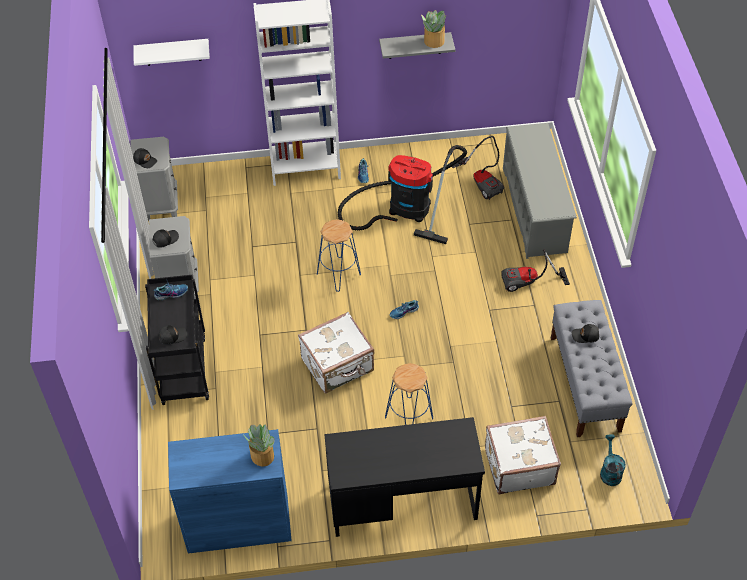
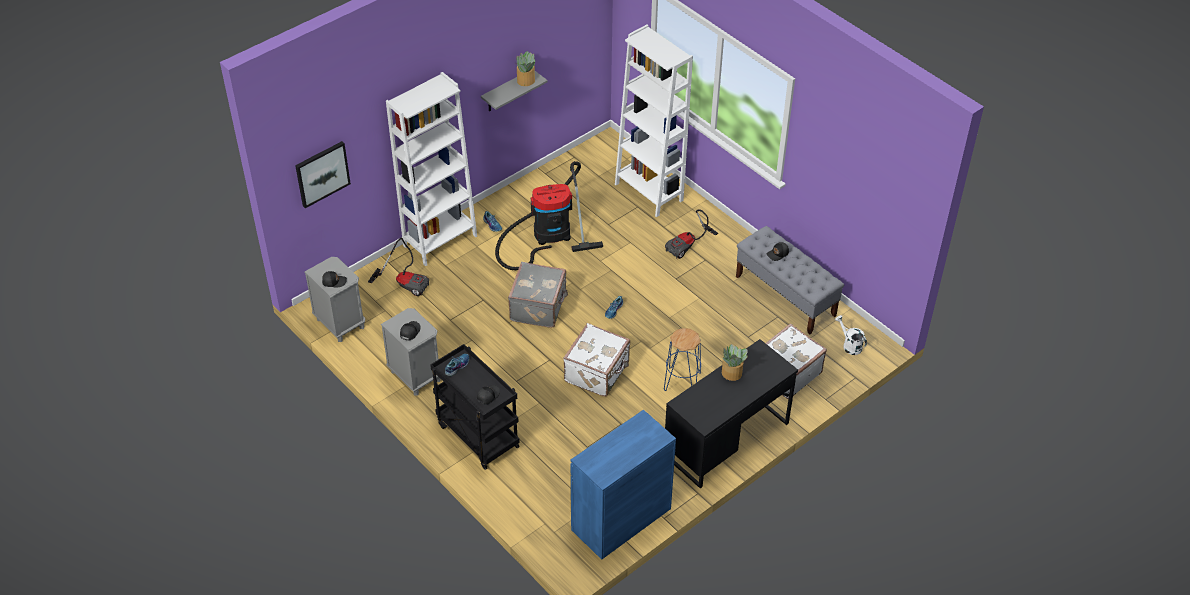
camera: 35 degrees left, 5 degrees down
white shelf [134,39,210,66] -> picture [295,141,351,208]
potted plant [244,424,275,467] -> potted plant moved to [722,344,748,381]
blue stool [317,219,361,292] -> grey suitcase [508,262,568,328]
vacuum cleaner [452,136,504,200] -> vacuum cleaner moved to [368,238,429,296]
grey shoe rack [503,123,577,259] -> white bookcase [615,25,693,217]
turquoise watering can [600,434,626,486] -> white watering can [835,315,867,355]

